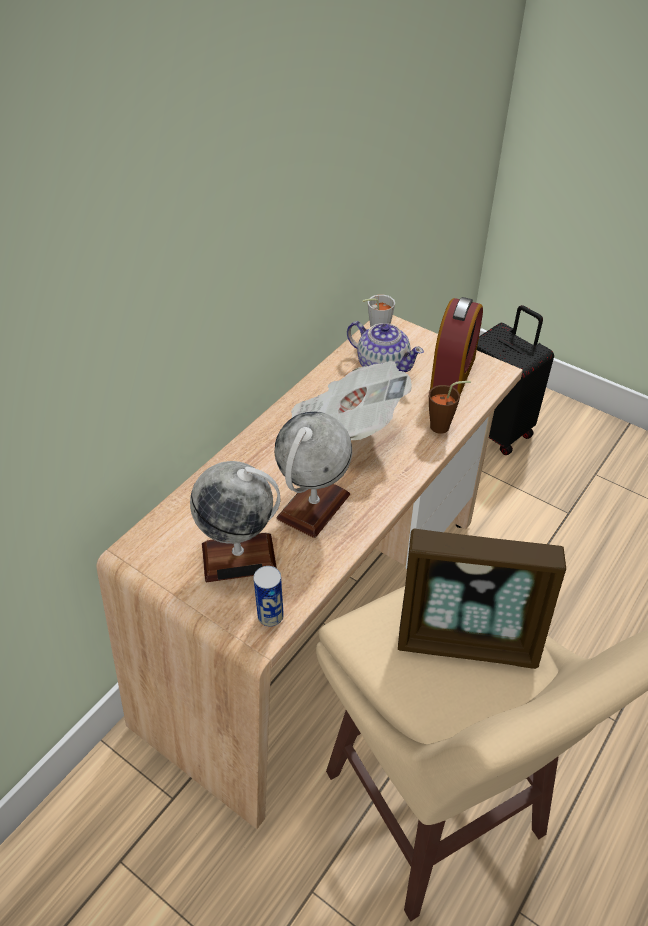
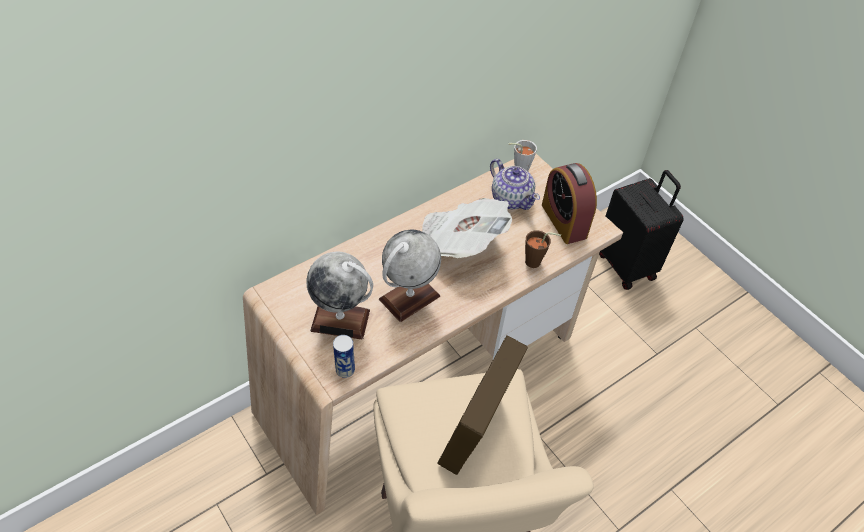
camera: 15 degrees right, 5 degrees up
picture frame [398,529,566,669] -> picture frame turned 90 degrees clockwise [438,335,528,475]
alarm clock [430,297,483,395] -> alarm clock turned 120 degrees clockwise [542,163,597,244]

